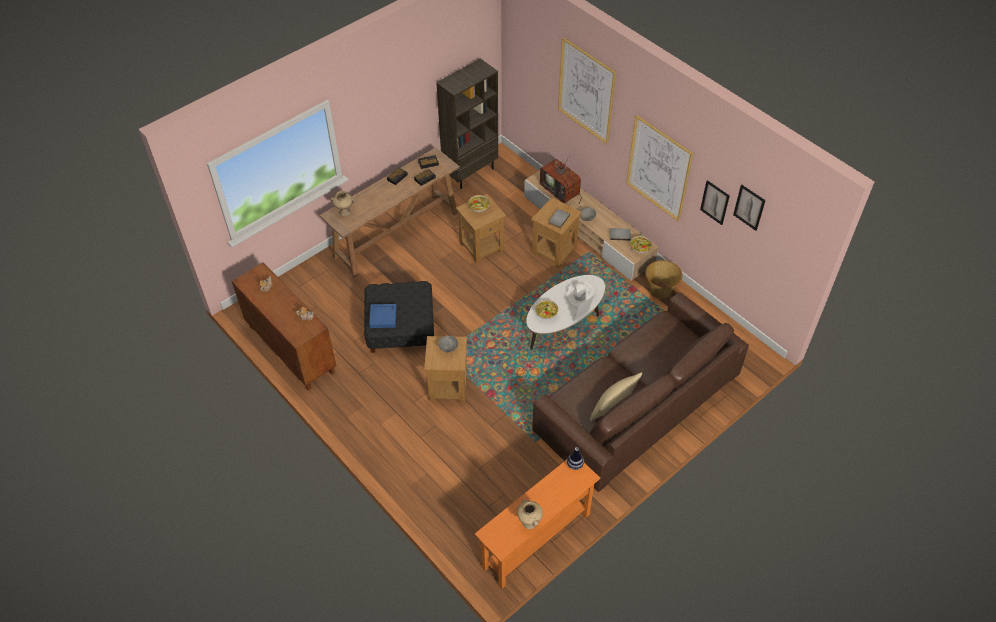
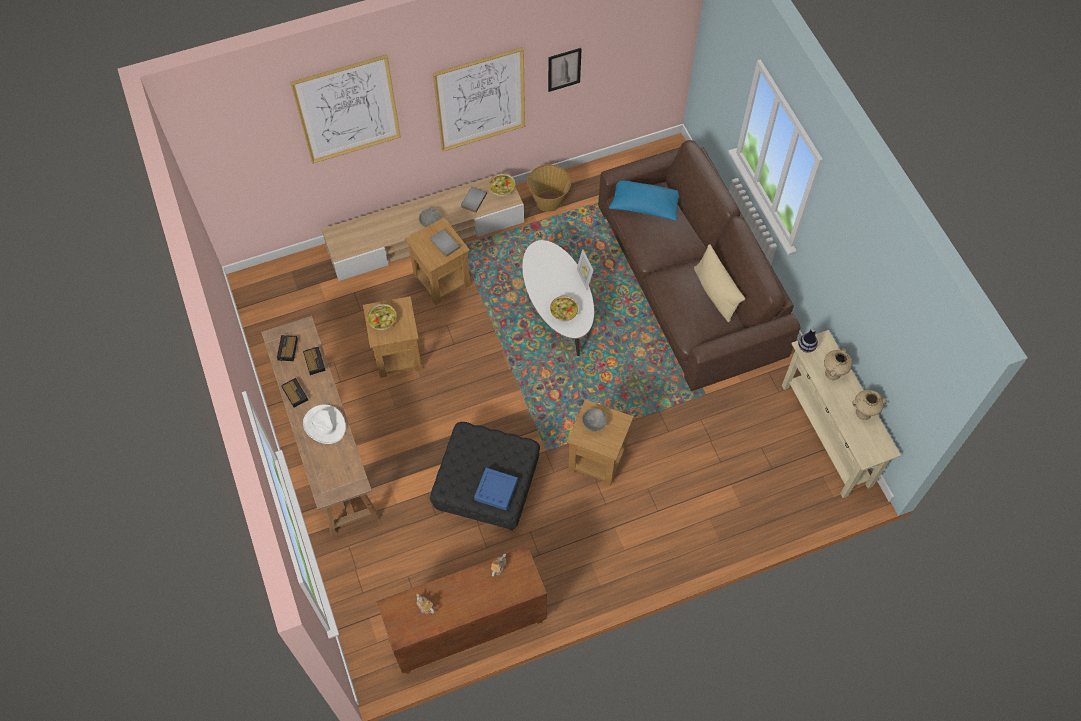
camera: 70 degrees left, 10 degrees up
beige vase [331,191,355,216] -> beige vase moved to [824,348,853,380]
brown bookcase [436,58,498,189] -> none
orange console table [475,460,601,589] -> beige console table [782,330,901,498]
television [540,154,581,204] -> none
white hat [567,282,596,308] -> white hat moved to [303,404,346,444]
picture [733,184,766,231] -> none
none -> blue pillow [609,180,679,221]

